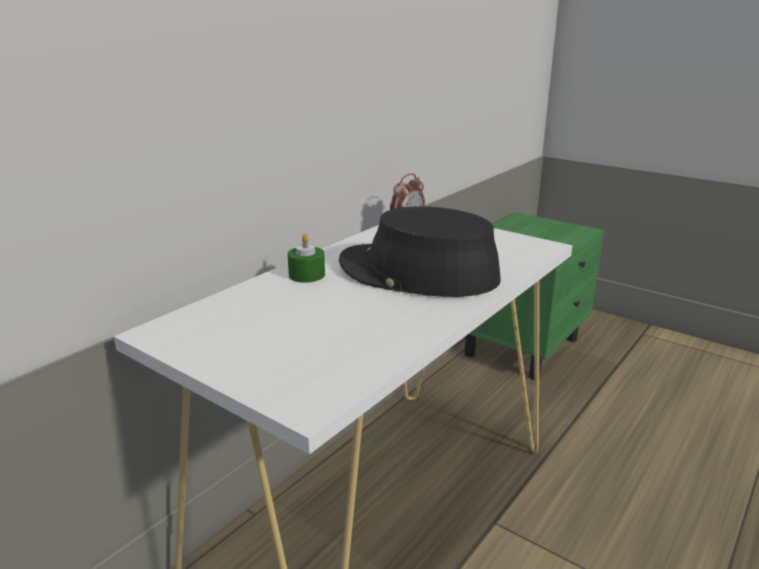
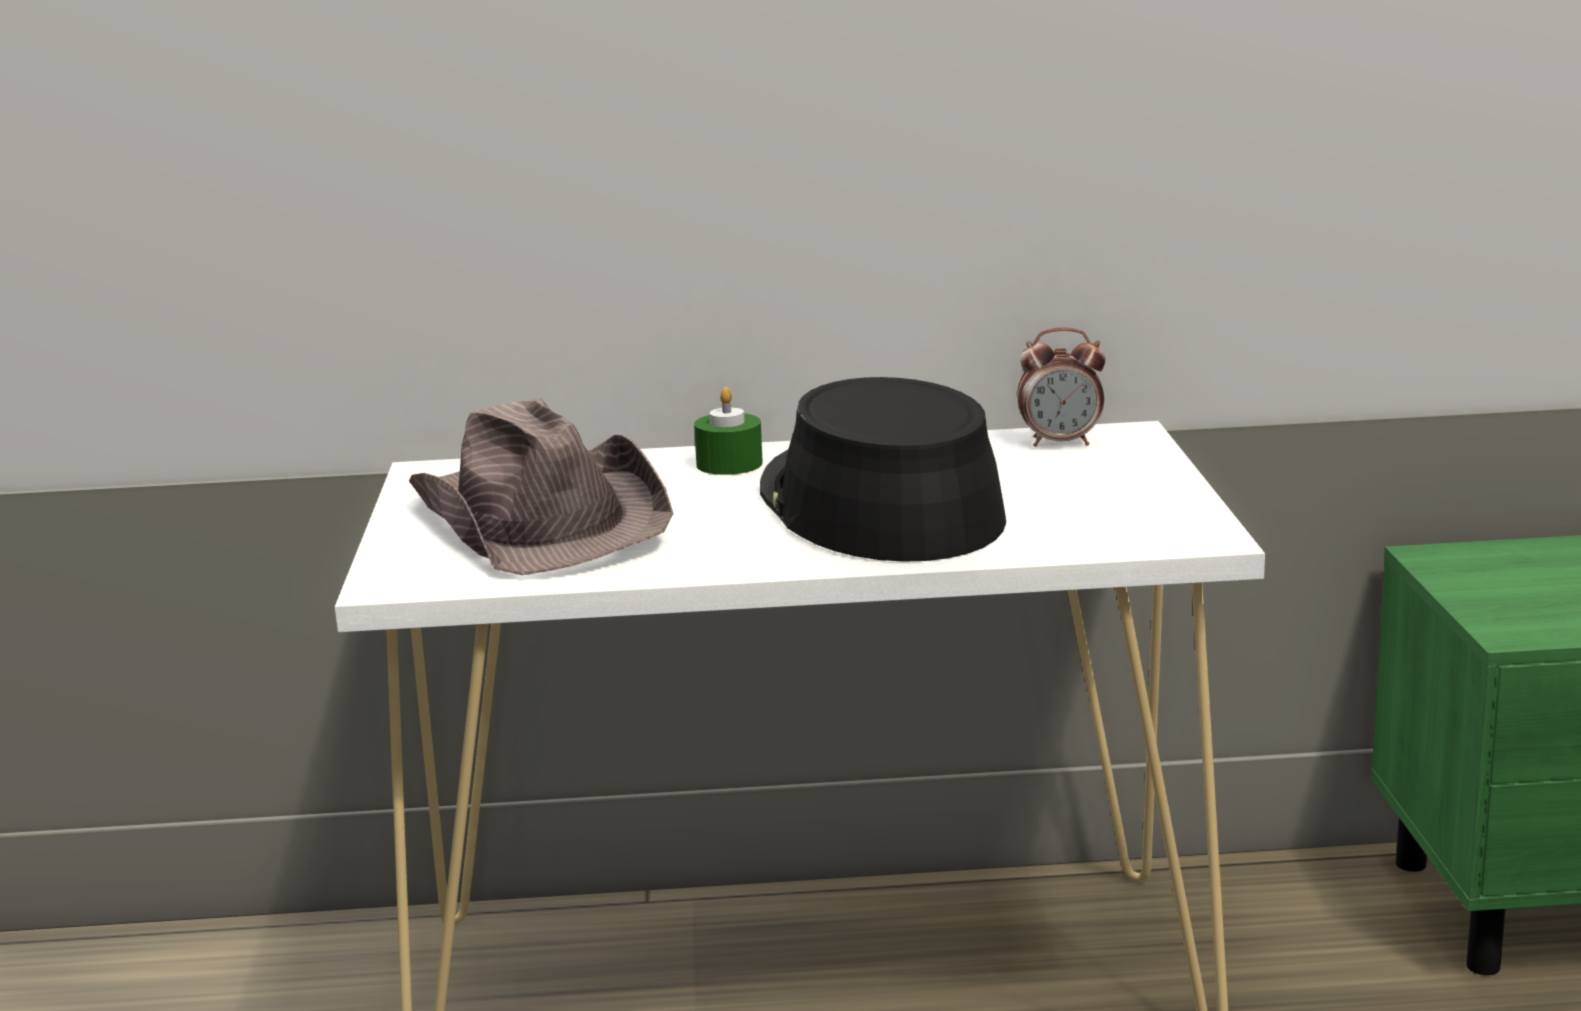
camera: 50 degrees right, 5 degrees down
none -> brown hat [409,398,674,575]

